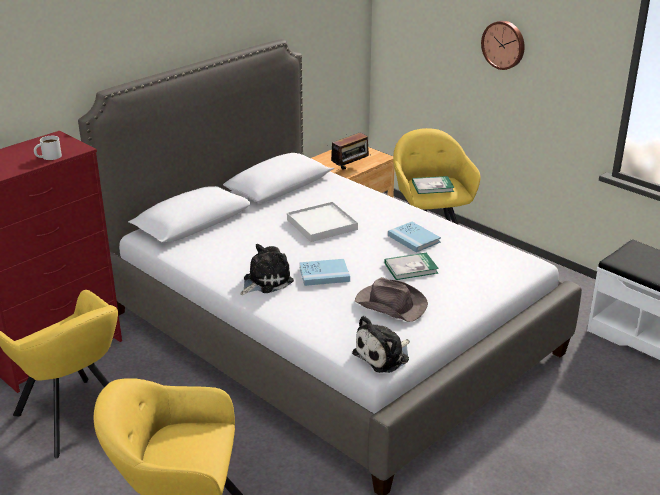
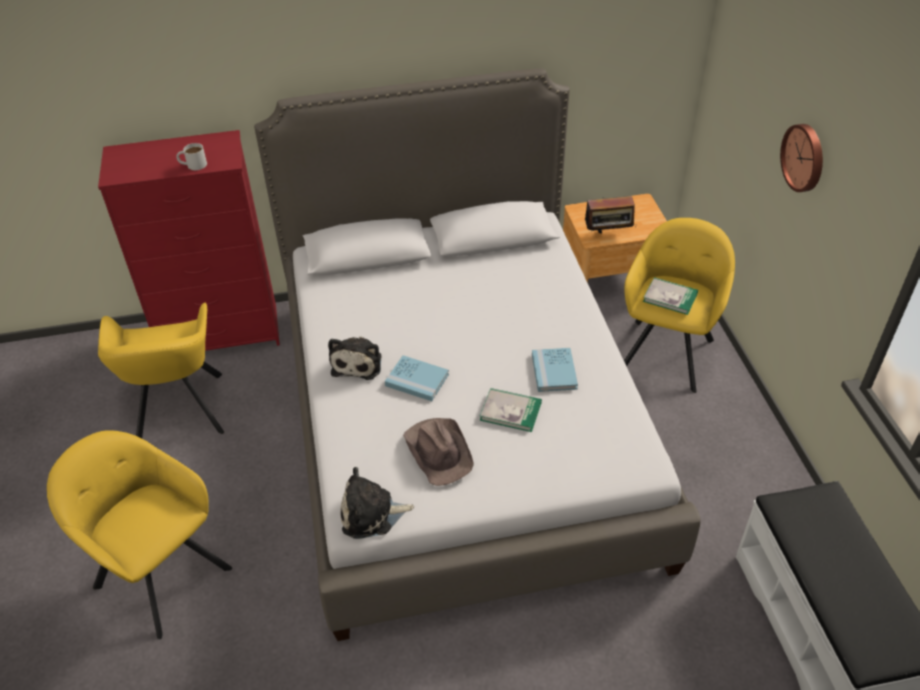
camera: 35 degrees right, 15 degrees up
plush toy [240,244,294,295] -> plush toy turned 105 degrees clockwise [328,336,382,380]
white tray [287,201,358,242] -> none

